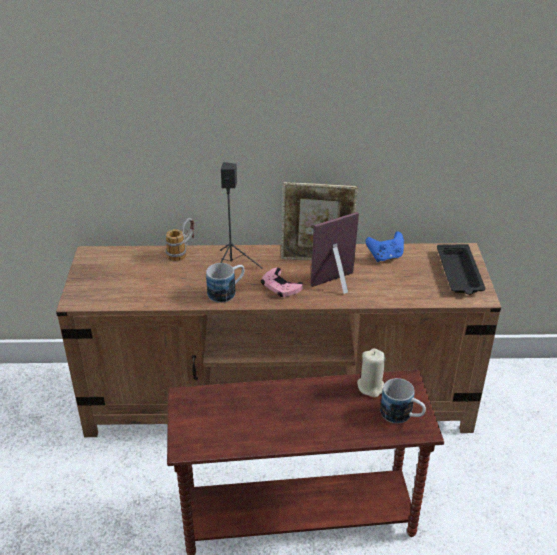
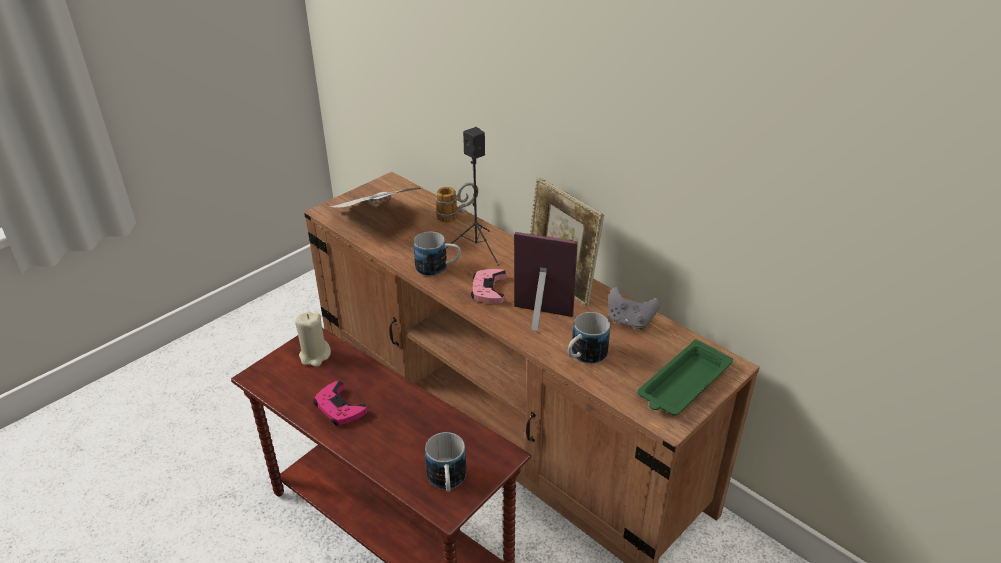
camera: 45 degrees right, 0 degrees up
beige candle [357,348,386,397] -> beige candle moved to [295,312,331,367]
blue game controller [365,231,404,262] -> grey game controller [608,287,660,330]
black tray [437,244,485,295] -> green tray [637,339,733,415]
none -> pink game controller [313,381,367,425]
none -> newspaper [330,188,421,208]
none -> mug [568,312,610,364]

